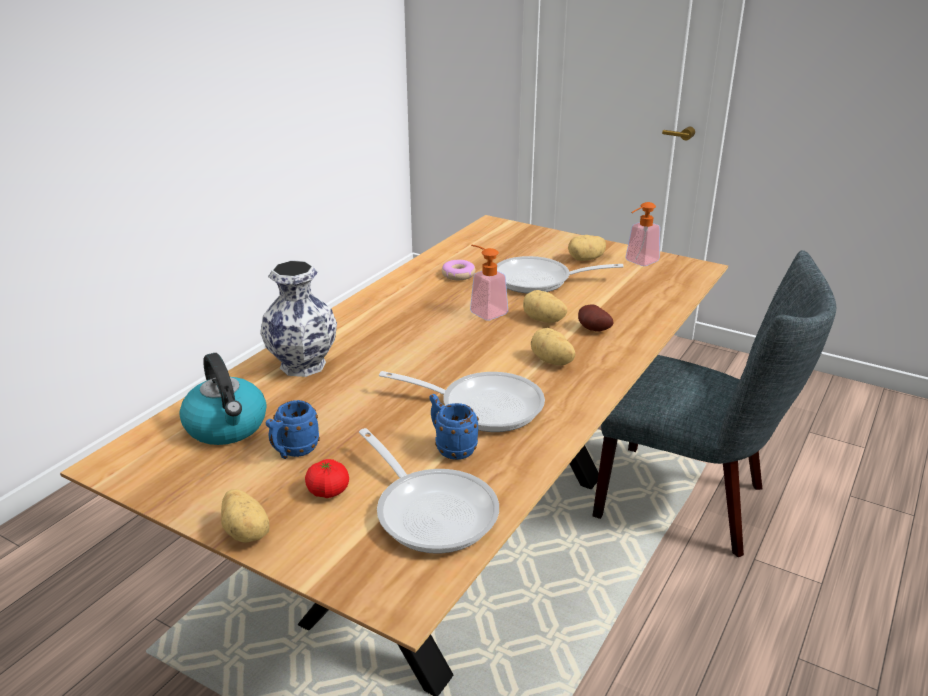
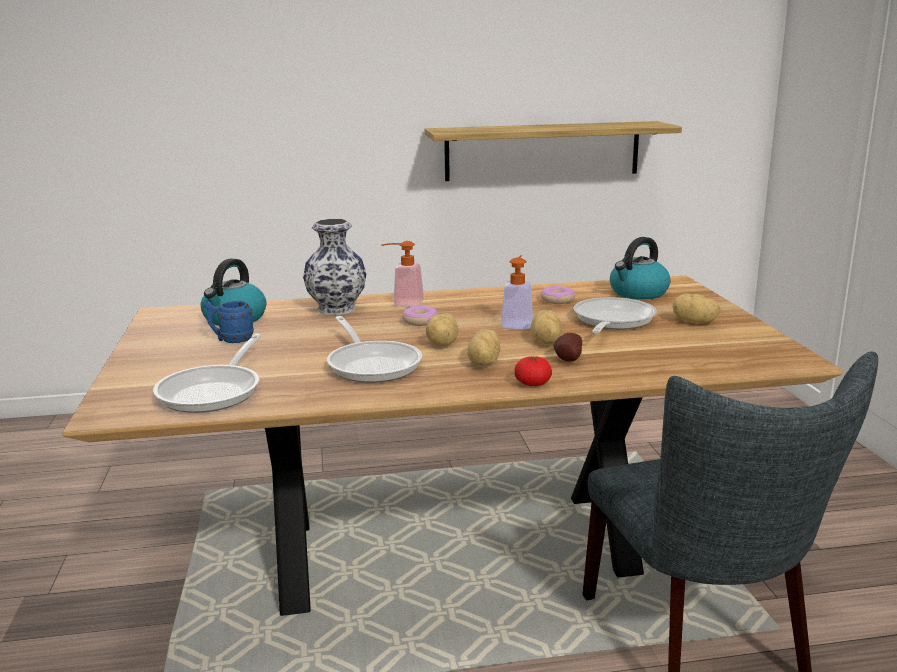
camera: 50 degrees right, 10 degrees down
potato [221,489,270,543] -> potato moved to [426,313,458,347]
tomato [305,459,349,498] -> tomato moved to [515,356,552,386]
blue mug [429,394,479,460] -> none
frying pan [497,256,624,293] -> frying pan turned 60 degrees clockwise [573,297,657,334]
soap dispenser [625,202,660,266] -> soap dispenser moved to [382,241,424,307]
none -> donut [402,306,439,326]
none -> shelf [425,121,682,181]
none -> kettle [610,237,671,299]

